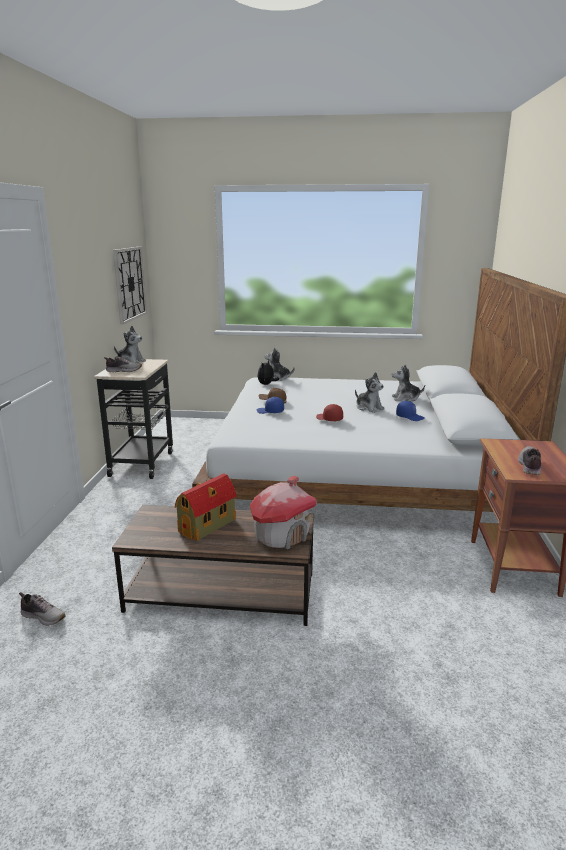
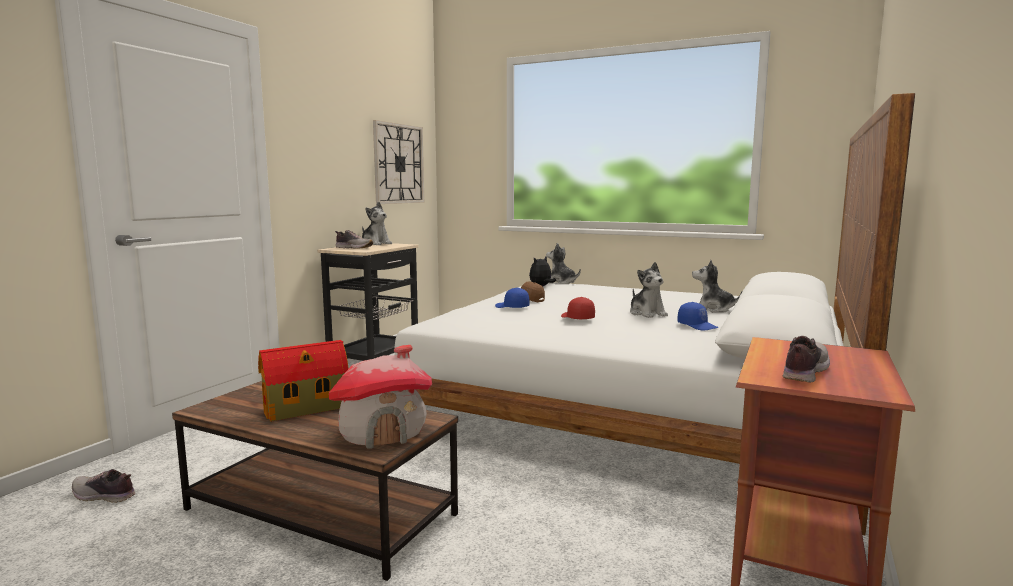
camera: 20 degrees right, 10 degrees down
shoe [19,592,66,626] -> shoe turned 150 degrees clockwise [72,469,135,503]

